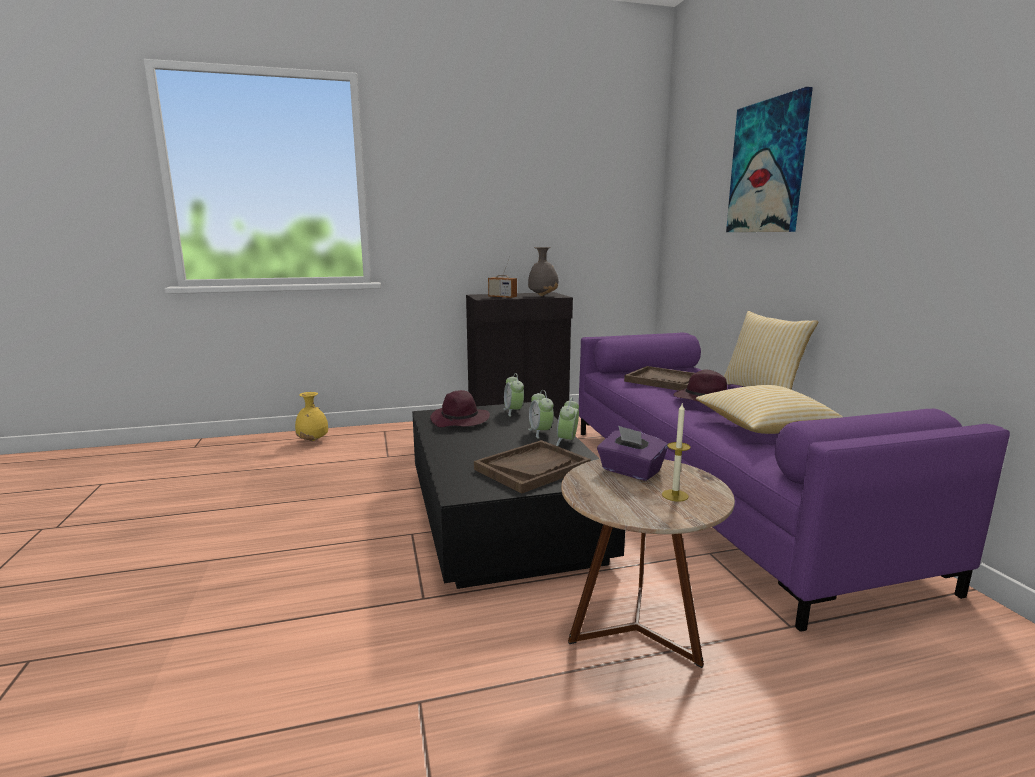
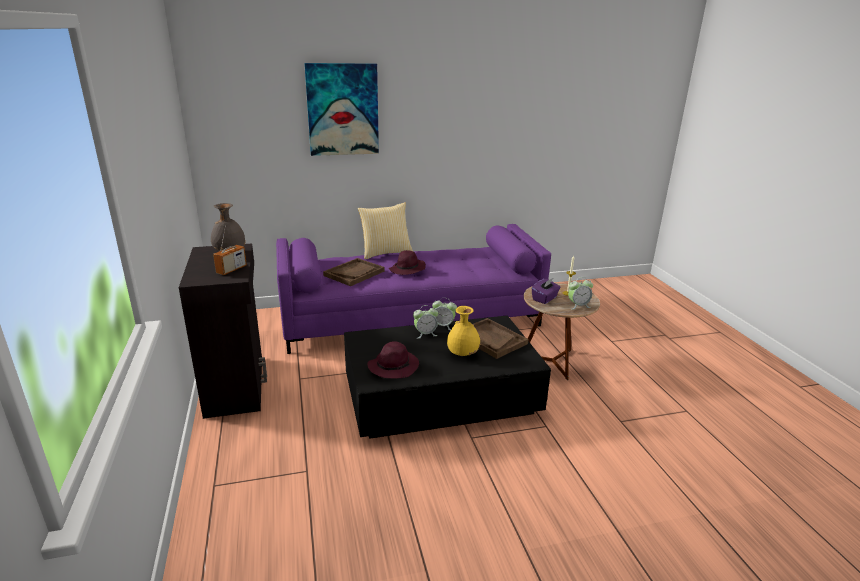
camera: 90 degrees left, 10 degrees up
yellow vase [295,392,328,441] -> yellow vase moved to [447,306,480,356]
alarm clock [504,373,524,417] -> alarm clock moved to [568,277,593,310]
pillow [696,385,843,434] -> none

